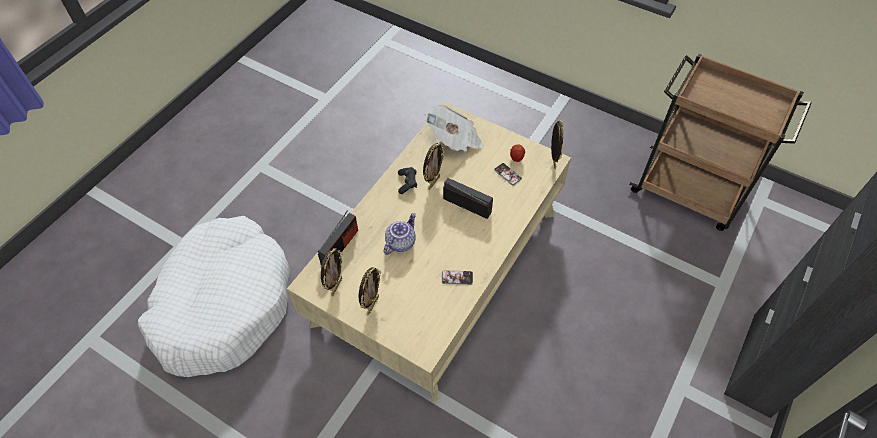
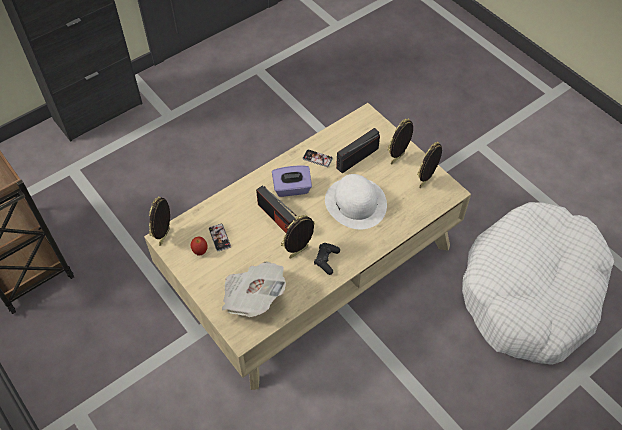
camera: 160 degrees left, 0 degrees up
radio [318,211,358,265] -> radio moved to [336,128,380,173]
teapot [384,213,416,255] -> white hat [325,174,387,229]
none -> purple tissue box [272,165,312,197]

